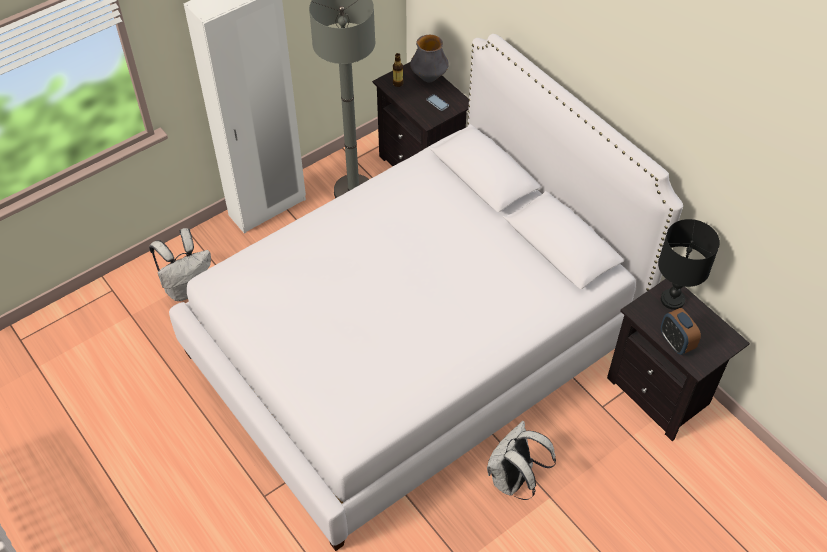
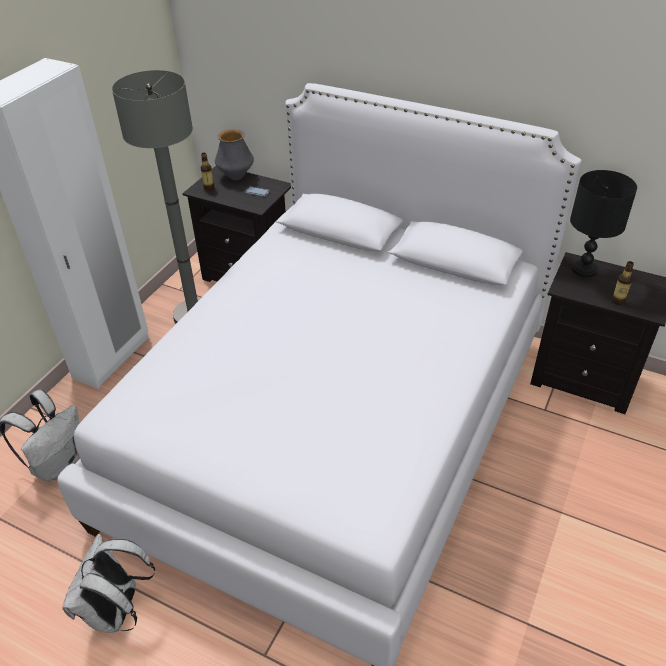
camera: 25 degrees left, 10 degrees down
white backpack [487,421,556,500] -> white backpack moved to [62,534,155,633]
alarm clock [661,308,701,355] -> bottle [611,261,634,305]

